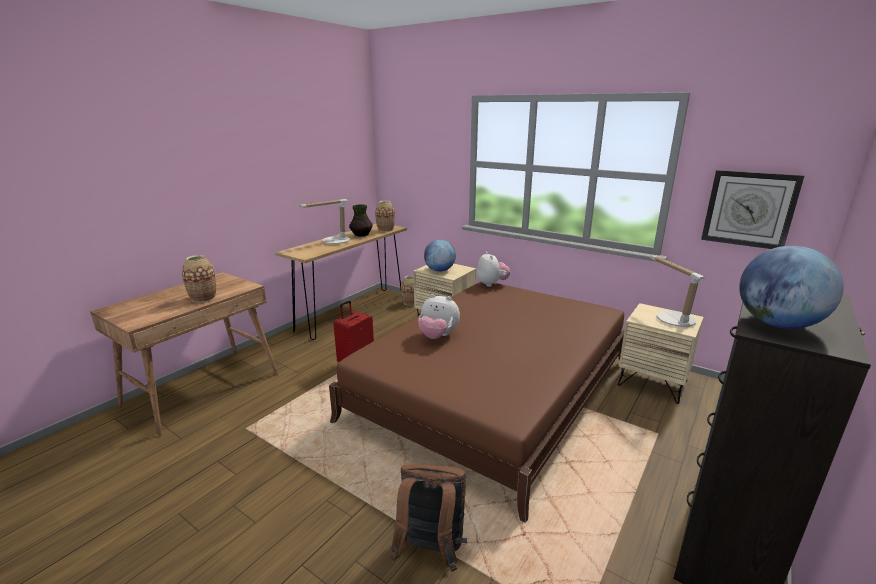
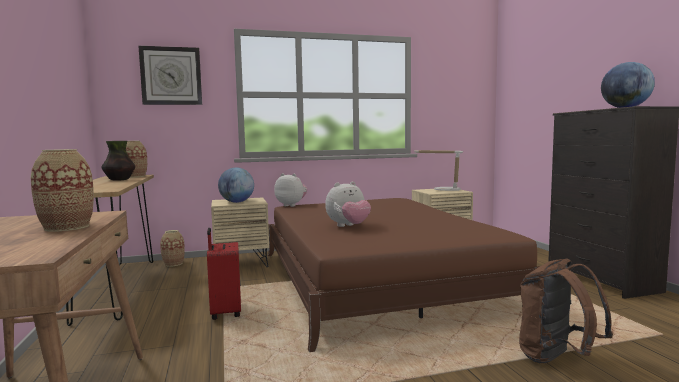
camera: 50 degrees left, 15 degrees down
table lamp [299,199,350,244] -> none
wall clock [701,170,804,249] -> wall clock moved to [139,46,202,105]

